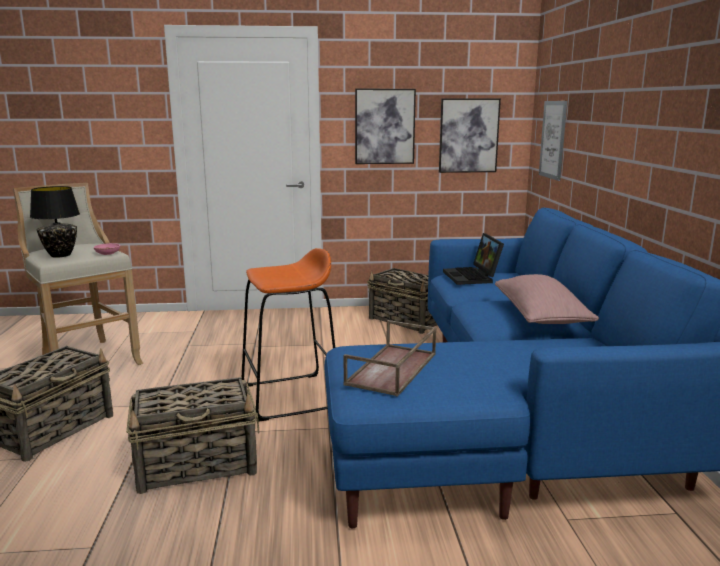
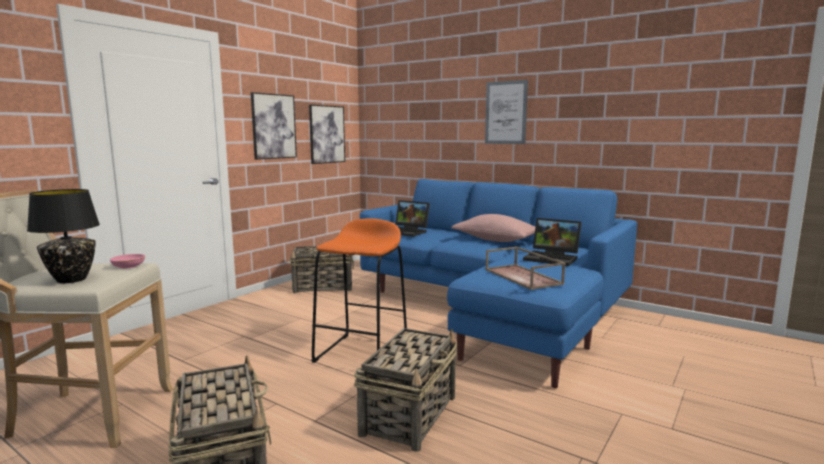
camera: 50 degrees left, 5 degrees down
picture [539,101,567,181] -> picture moved to [485,80,528,144]
none -> laptop [523,218,581,266]

